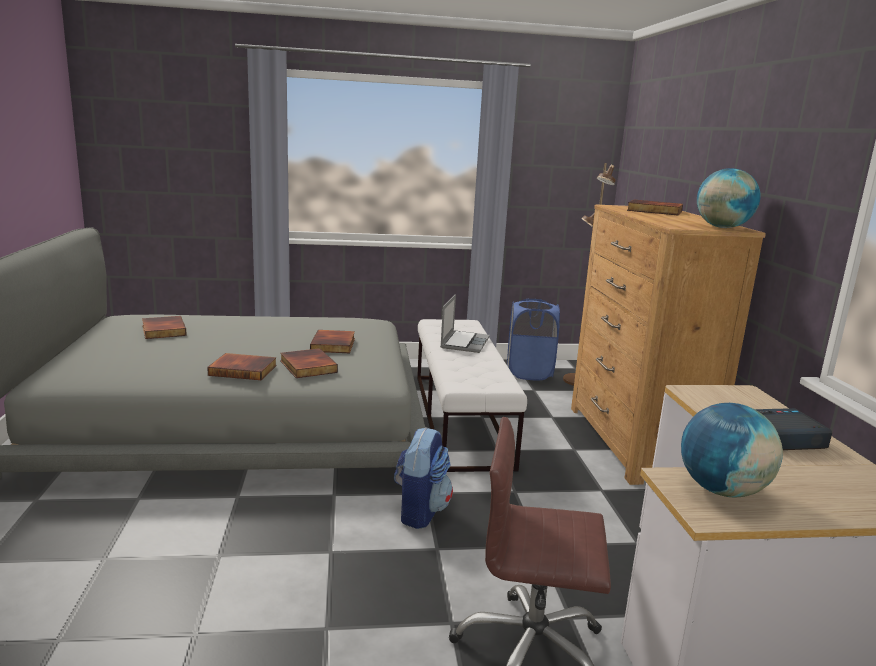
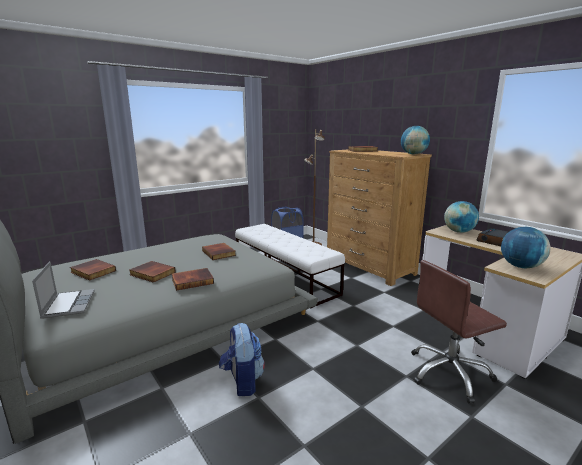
camera: 30 degrees left, 0 degrees up
book [280,348,338,378] -> book moved to [129,261,176,282]
backpack [394,427,453,529] -> backpack moved to [219,323,265,396]
laptop [440,294,490,353] -> laptop moved to [32,261,95,319]
none -> globe [444,201,479,233]

